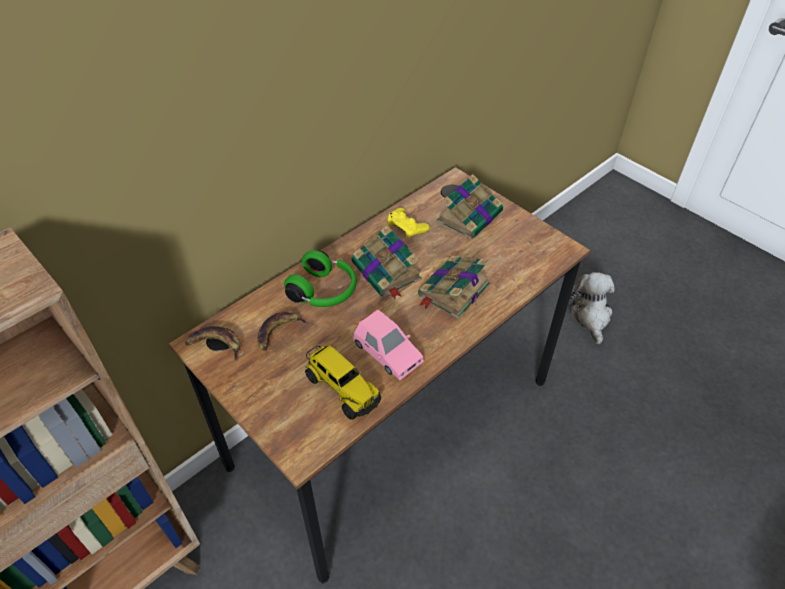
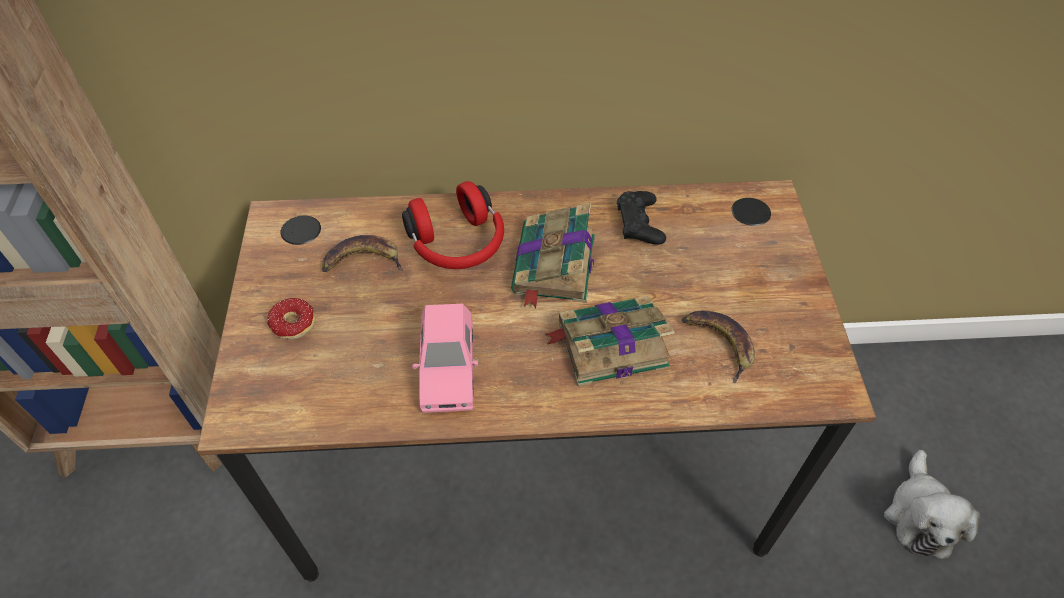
camera: 40 degrees right, 5 degrees up
banana [185,326,240,361] -> banana moved to [682,311,755,383]
green headphones [284,250,357,307] -> red headphones [402,181,504,269]
toy truck [305,345,381,420] -> none
yellow game controller [387,208,430,238] -> black game controller [617,191,666,245]
book [437,174,503,239] -> none
plush toy [570,272,615,344] -> plush toy turned 150 degrees clockwise [884,450,980,559]
none -> donut [267,298,315,353]

